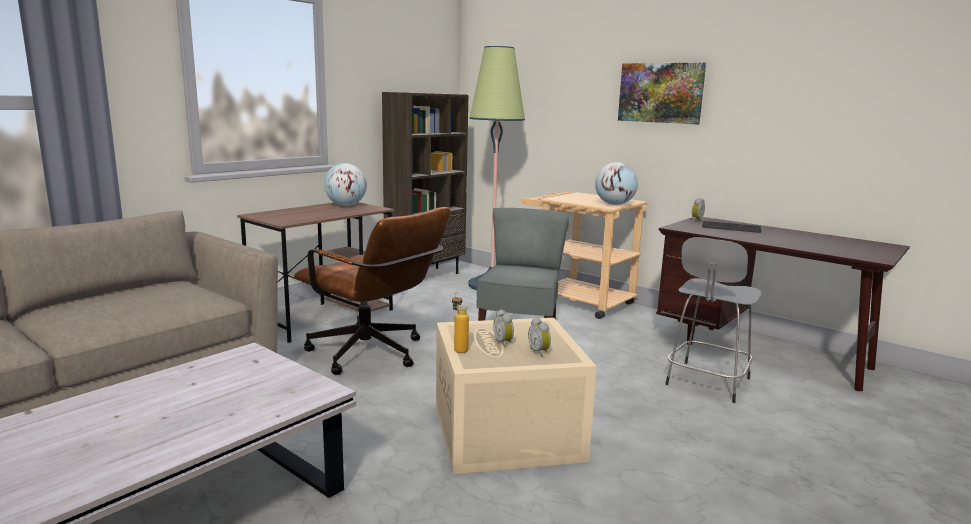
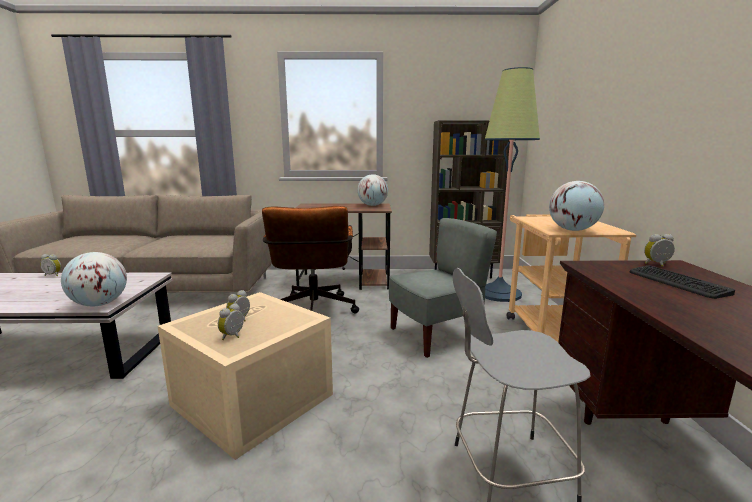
camera: 50 degrees right, 0 degrees up
bottle [452,292,469,353] -> none
picture [618,63,706,124] -> none
none -> alarm clock [40,254,61,276]
none -> globe [61,252,127,306]

